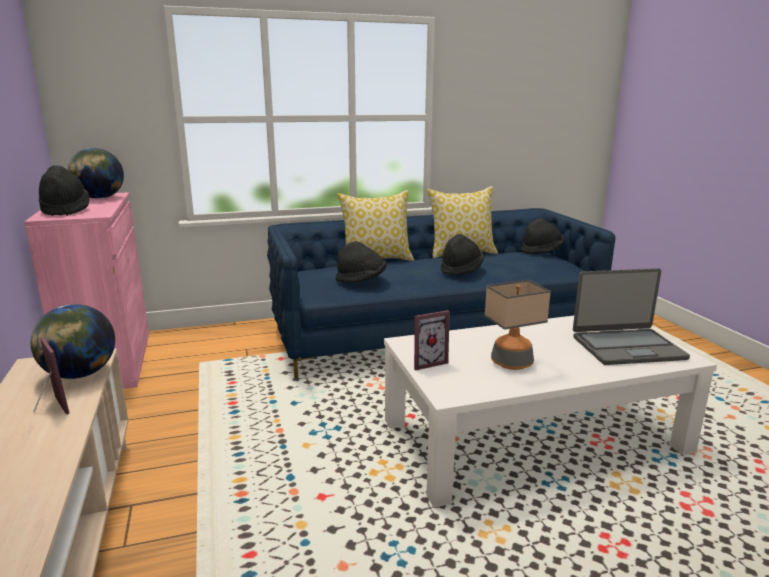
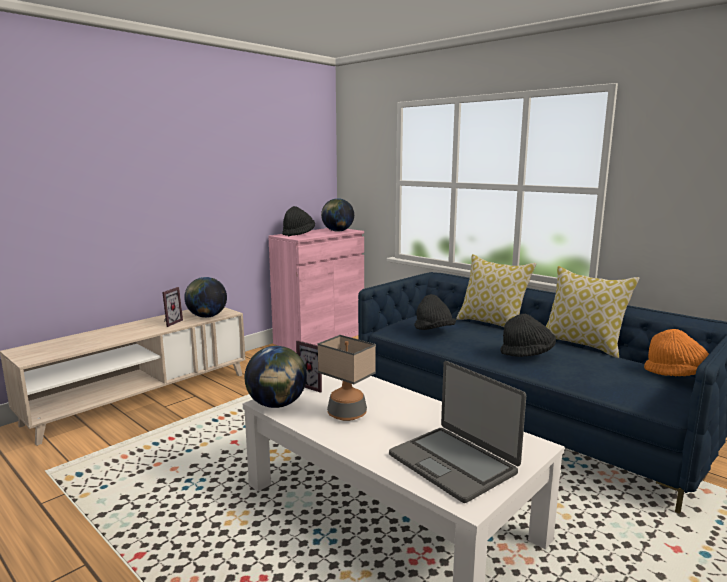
camera: 60 degrees right, 5 degrees down
black hat [521,218,564,254] -> orange hat [644,329,709,376]
none -> globe [245,346,307,408]

